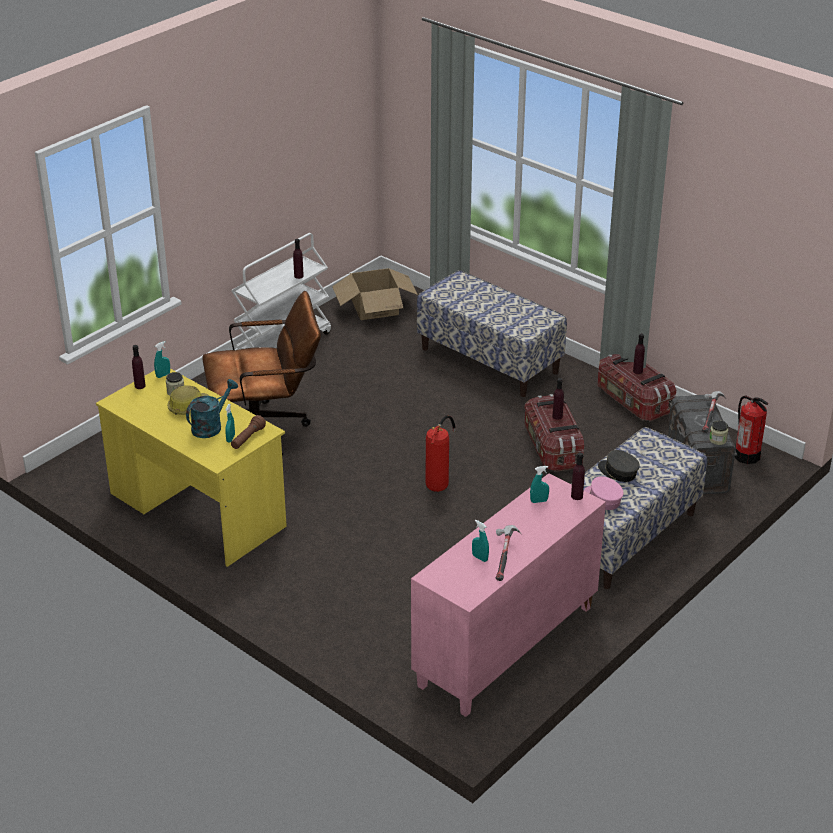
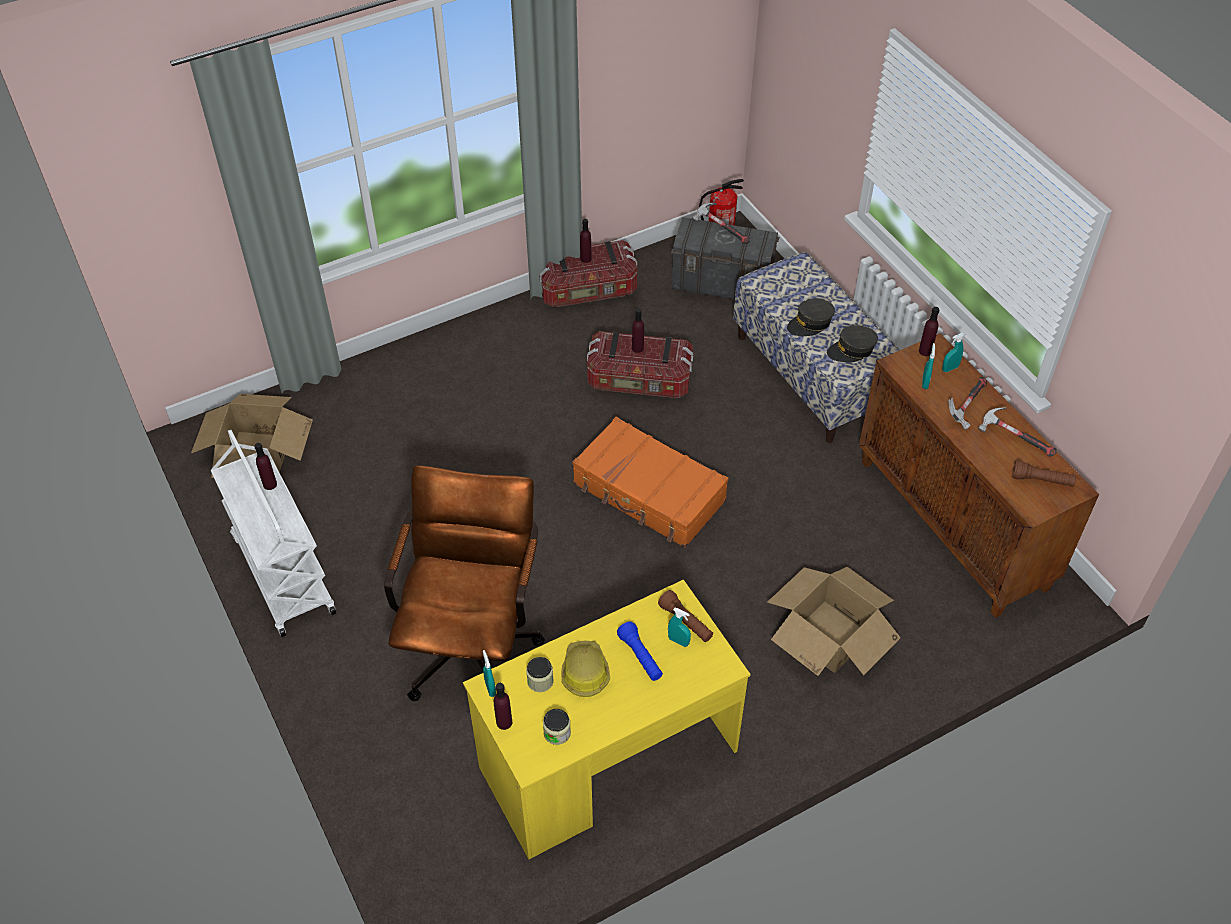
camera: 70 degrees left, 15 degrees up
turquoise watering can [186,379,238,438] -> blue flashlight [617,622,663,681]
pink cabinet [411,473,606,717] -> brown cabinet [859,333,1099,618]
bench [417,270,567,397] -> none
fire extinguisher [426,415,456,492] -> orange suitcase [572,417,728,548]
turquoise spray bottle [472,520,489,562] -> turquoise spray bottle moved to [942,333,965,372]
pink cap [584,476,624,510] -> grey cap [827,326,878,362]
jar [709,421,729,445] -> jar moved to [543,709,571,745]
none -> cardboard box [767,567,901,676]
none -> hammer [948,377,987,430]
none -> brown flashlight [1012,460,1076,487]

